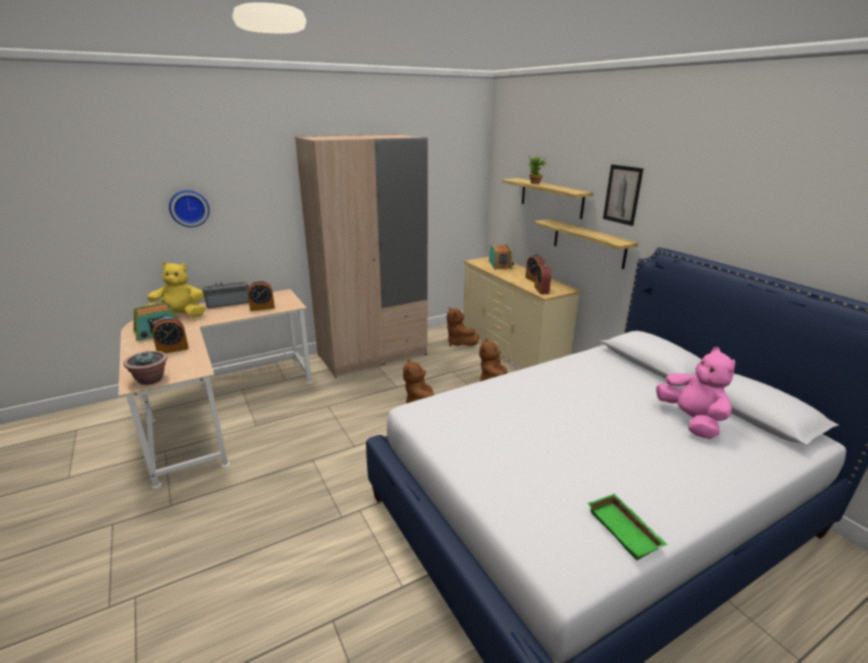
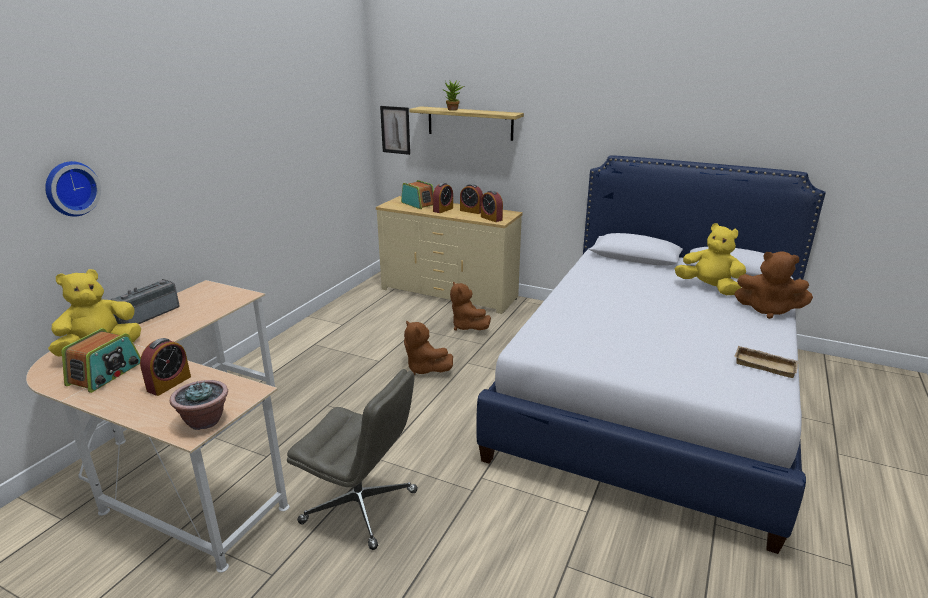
camera: 35 degrees left, 0 degrees up
alarm clock [248,280,275,311] -> alarm clock moved to [433,183,453,213]
beige wardrobe [295,134,428,378] -> none
brown plush toy [446,307,479,346] -> brown plush toy moved to [734,251,813,319]
shelf [534,219,638,269] -> none
green tray [587,494,667,561] -> beige tray [735,346,799,378]
picture [603,164,644,226] -> picture moved to [380,106,410,155]
pink plush toy [656,347,735,439] -> yellow plush toy [674,223,746,295]
none -> grey office chair [287,369,418,550]

